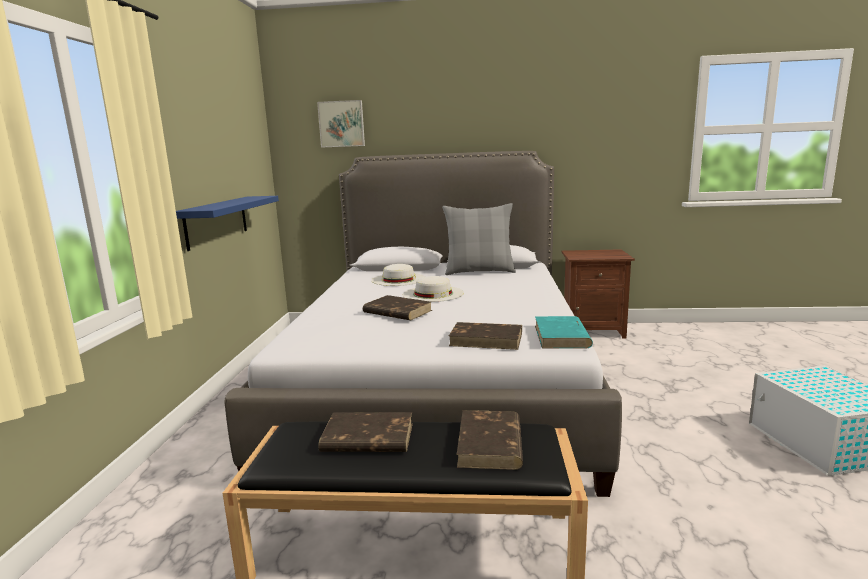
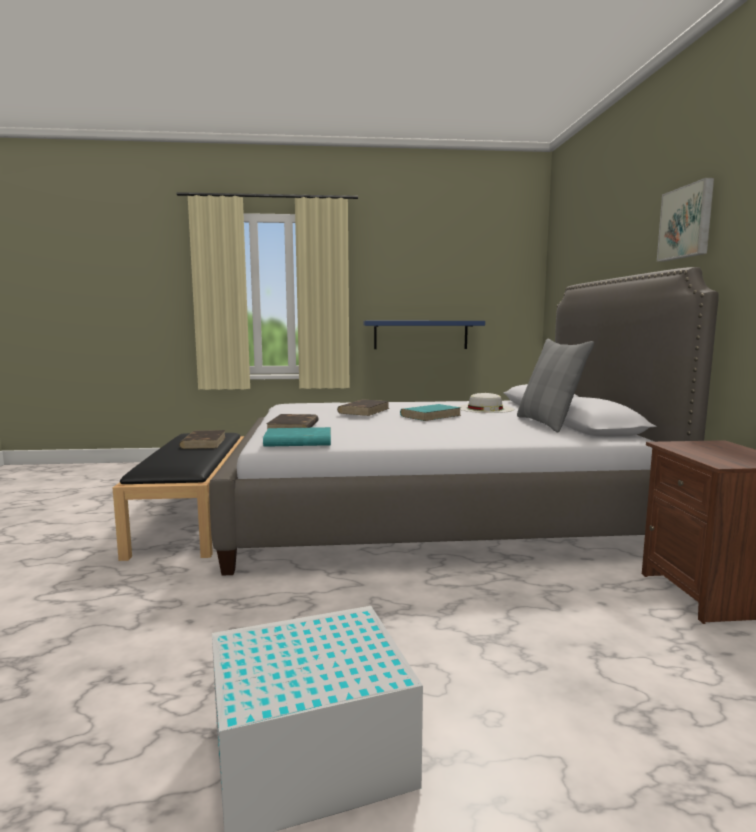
camera: 80 degrees right, 5 degrees down
picture [317,100,365,148] -> picture moved to [657,178,714,262]
white hat [403,276,464,302] -> turquoise book [400,404,461,421]
brown book [457,410,523,470] -> none

